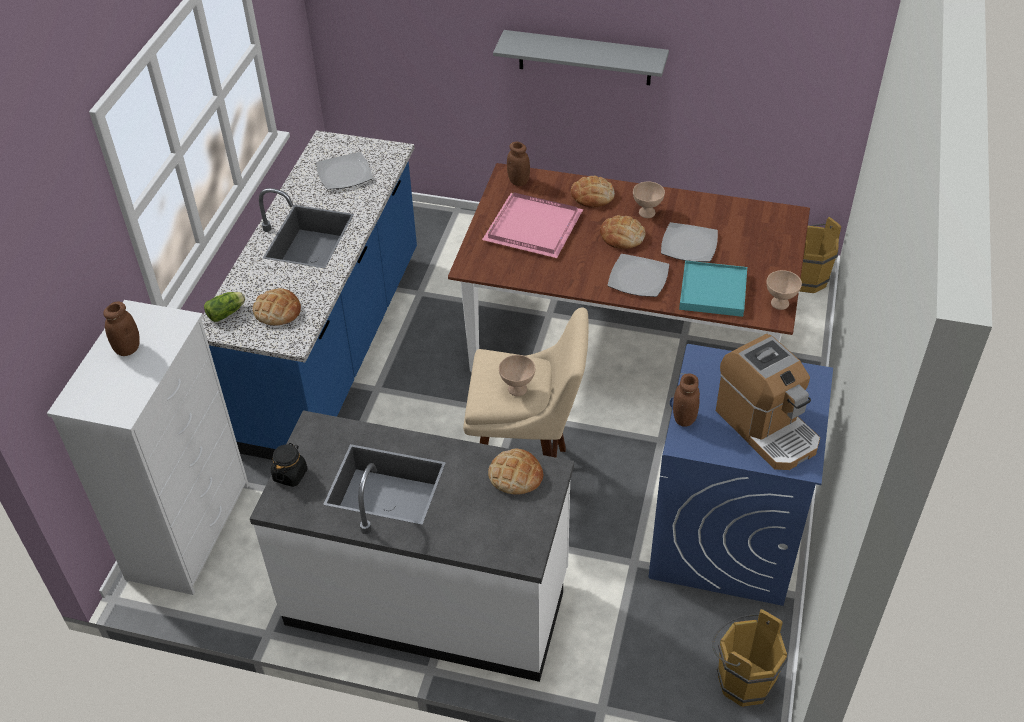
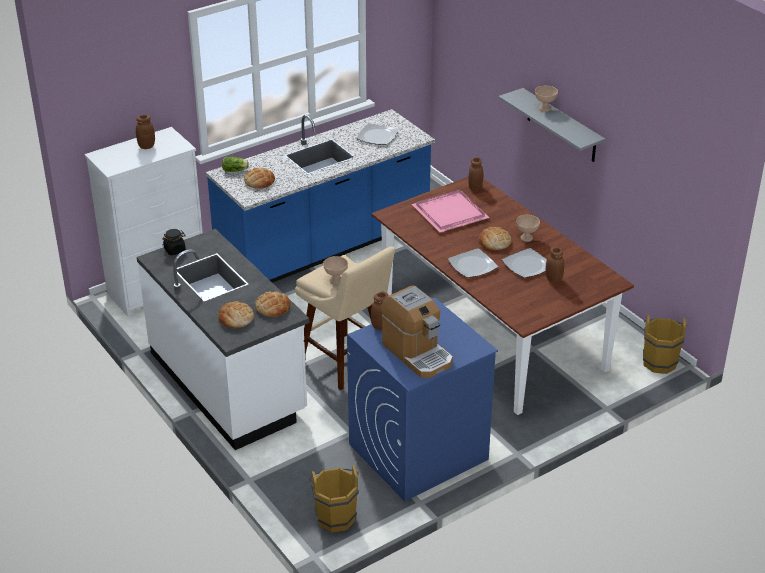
camera: 40 degrees right, 10 degrees down
bread [571,176,615,208] -> bread moved to [218,301,254,328]
turquoise tray [679,261,747,317] -> none
coffee machine [716,334,820,470] -> coffee machine turned 45 degrees counterclockwise [381,285,453,378]
beige bowl [766,270,802,310] -> beige bowl moved to [535,86,558,112]
none -> brown jar [546,247,564,284]

